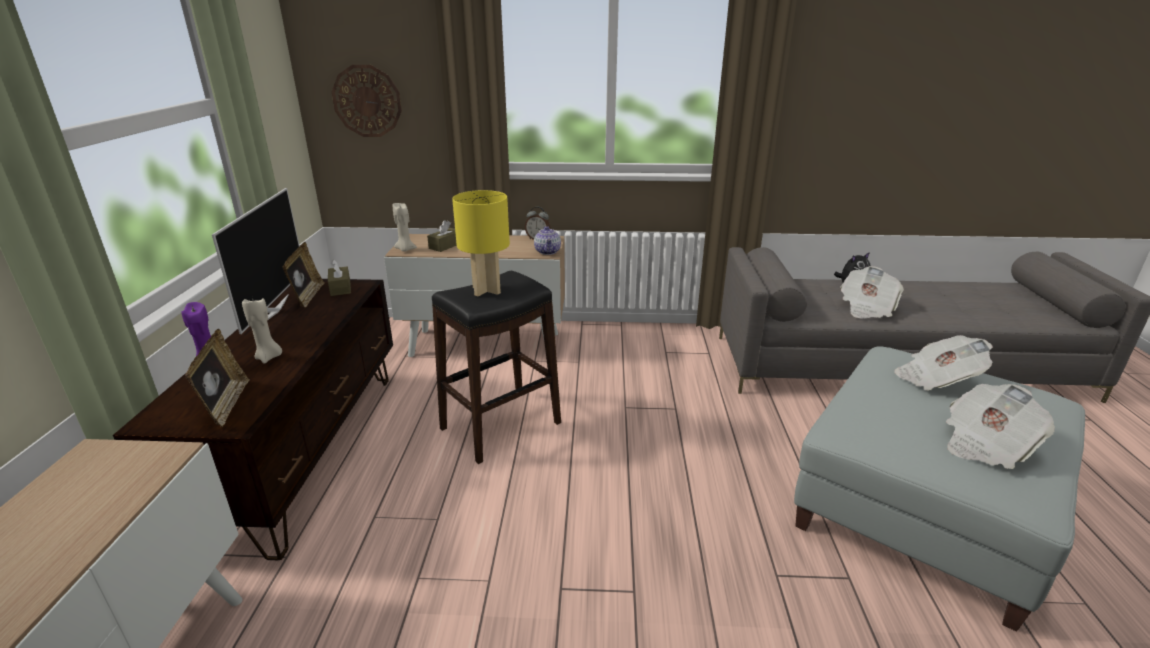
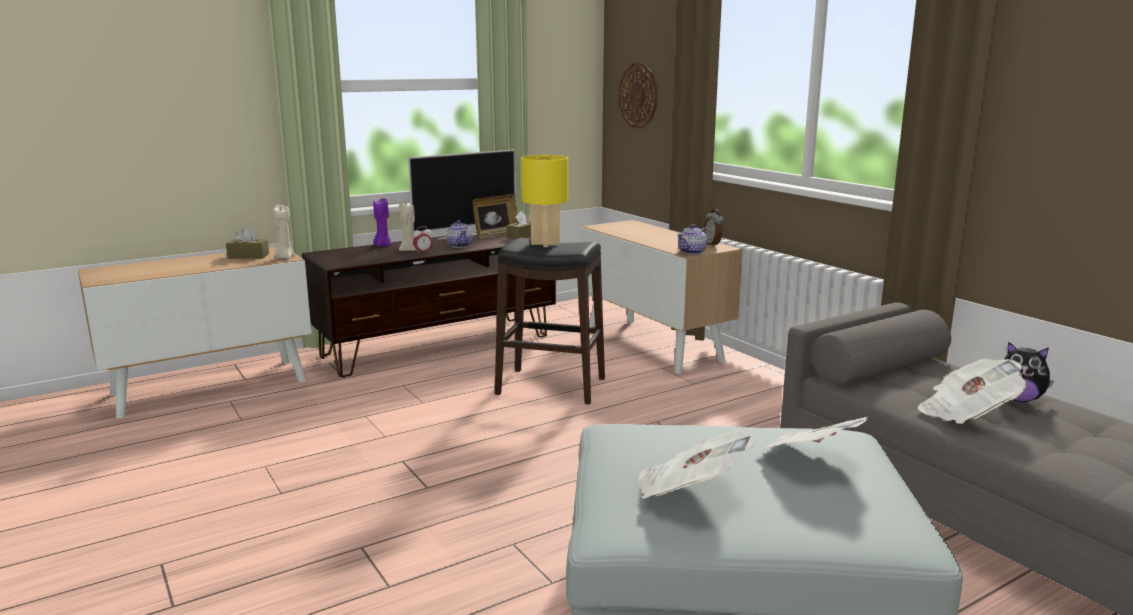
camera: 55 degrees right, 10 degrees down
picture frame [185,329,250,427] -> none
beige candle [393,203,417,252] -> beige candle moved to [272,205,295,259]
brown tissue box [427,220,457,252] -> brown tissue box moved to [226,227,269,259]
none -> alarm clock [413,226,433,253]
none -> teapot [446,220,473,248]

